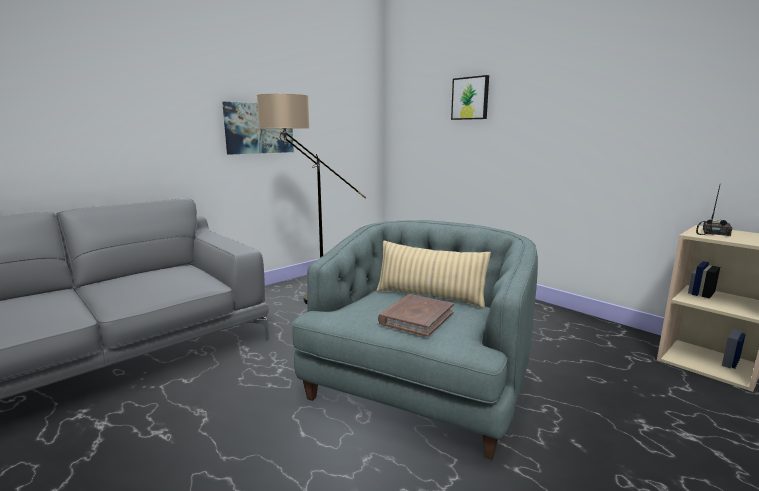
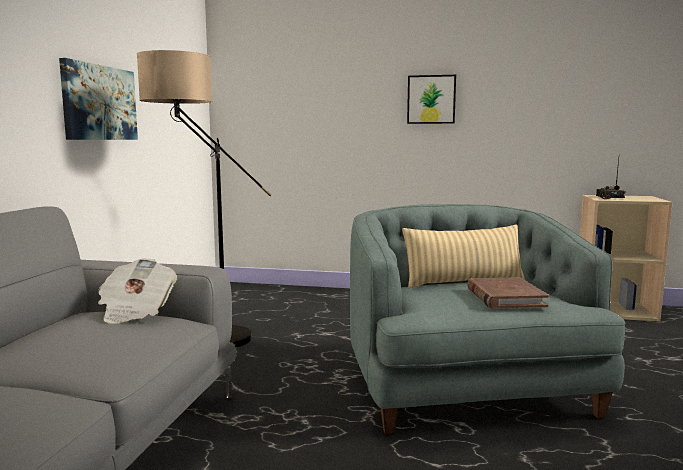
camera: 35 degrees left, 5 degrees down
picture [451,75,489,120] -> picture moved to [407,75,456,124]
none -> newspaper [98,258,177,324]

